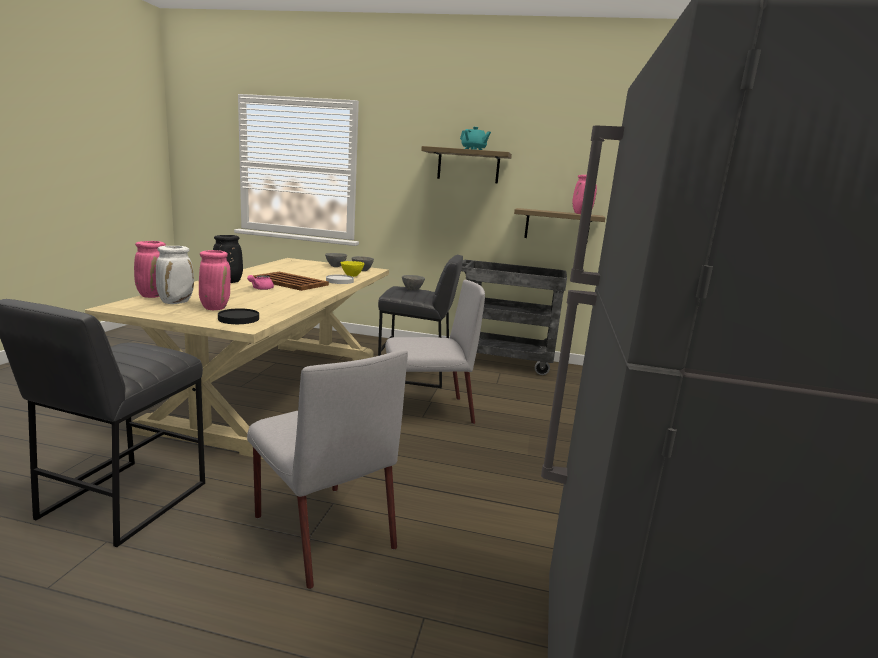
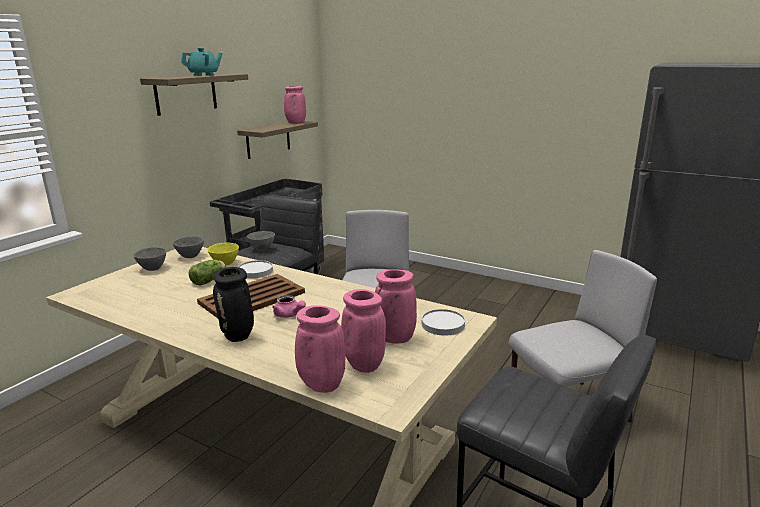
camera: 70 degrees left, 5 degrees up
white vase [156,246,194,304] -> pink vase [341,289,386,373]
black plate [218,308,259,324] -> white plate [422,309,465,336]
none -> lettuce [189,260,226,286]

